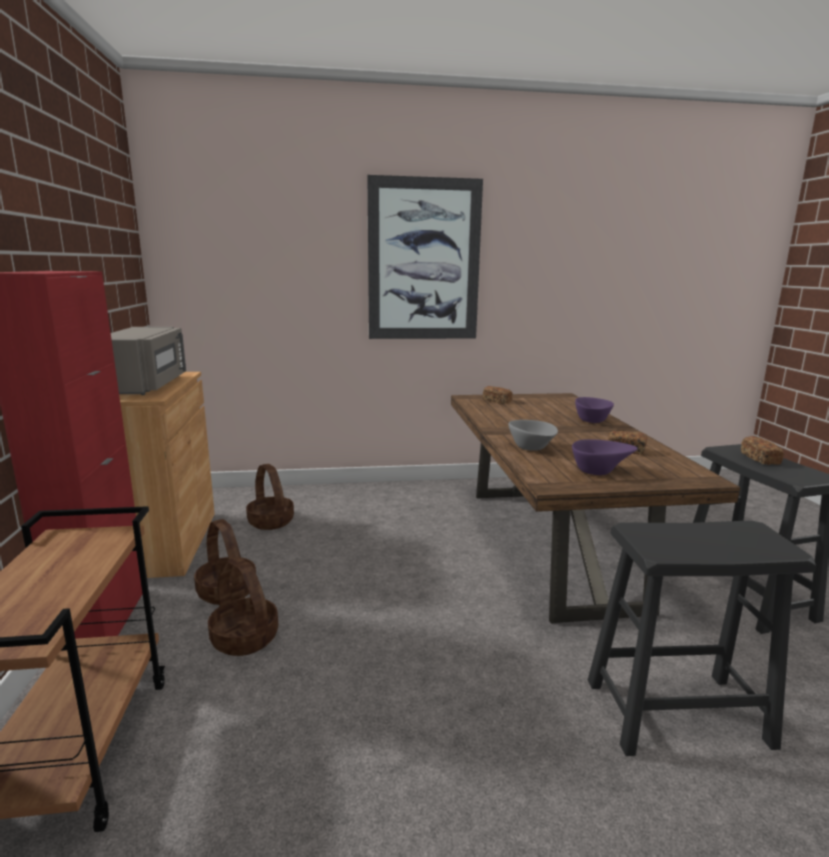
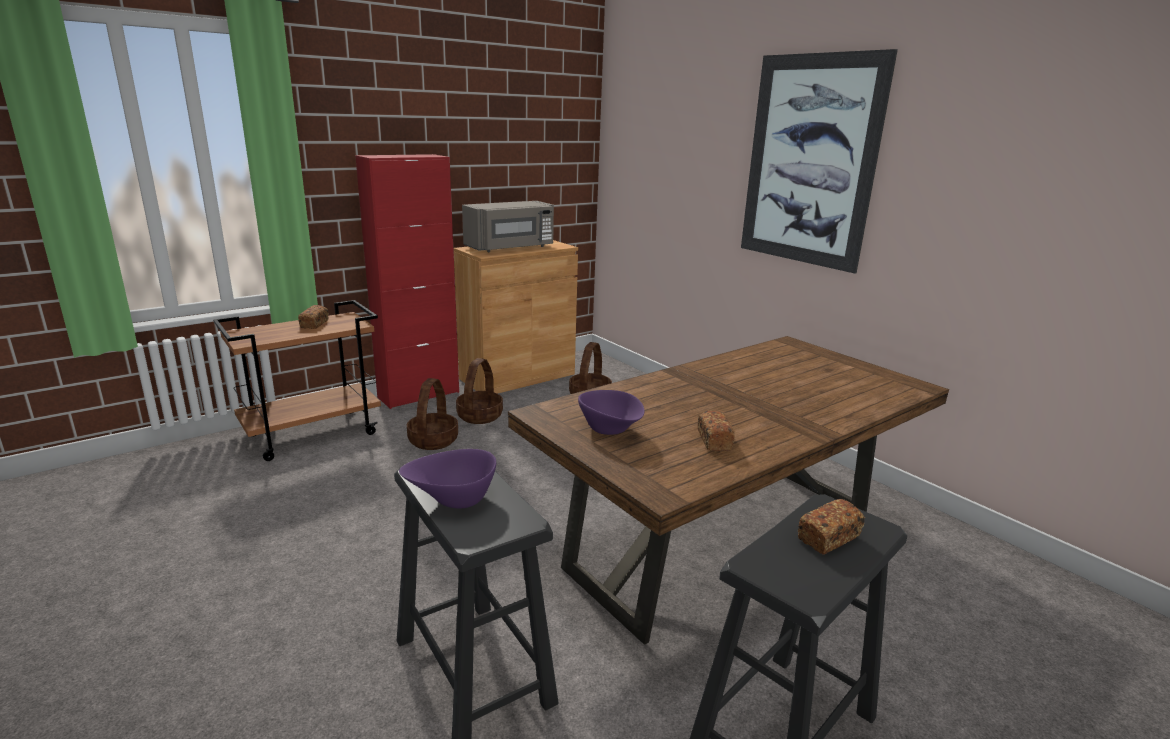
camera: 60 degrees right, 5 degrees up
bread [483,386,513,404] -> bread moved to [298,305,329,329]
grey bowl [508,420,558,451] -> none
purple bowl [575,397,614,423] -> purple bowl moved to [399,449,496,508]

